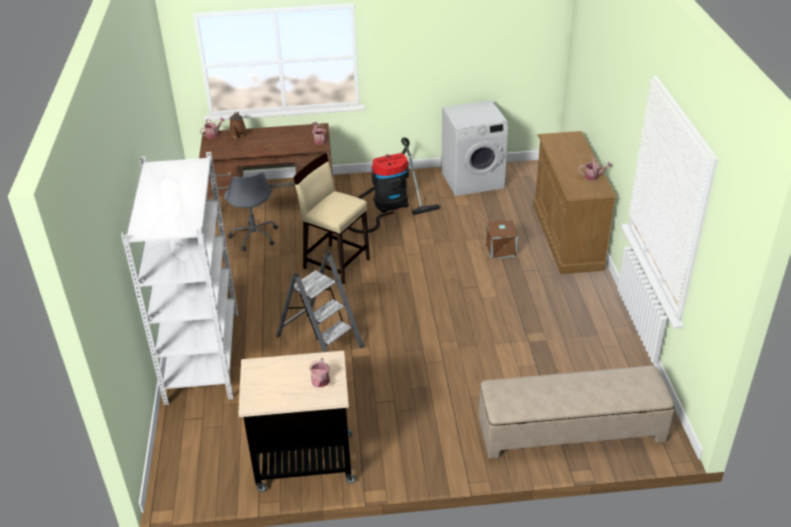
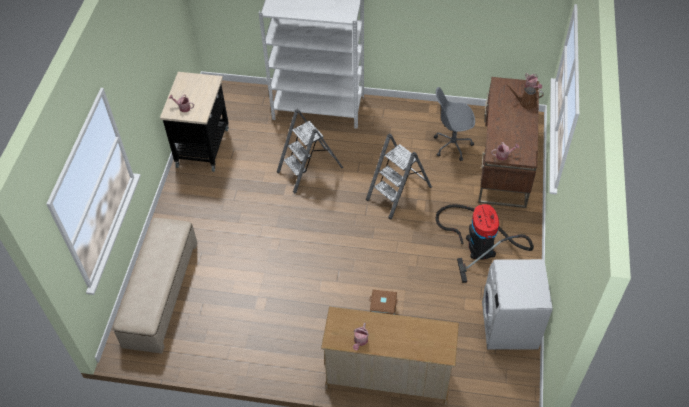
camera: 105 degrees right, 15 degrees up
beige stool [293,154,370,284] -> grey step ladder [366,133,432,220]

